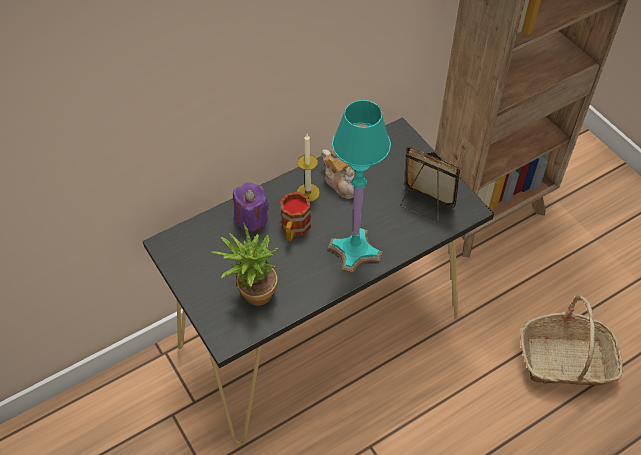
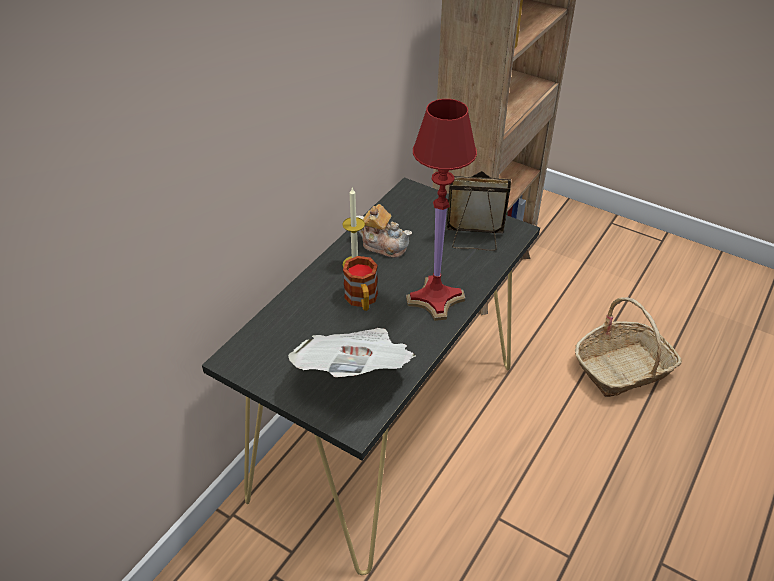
camera: 25 degrees left, 10 degrees down
potted plant [210,223,278,306] -> newspaper [288,328,416,377]
purple candle [233,183,269,232] -> none
turquoise table lamp [328,100,391,274] -> red table lamp [406,99,477,321]

